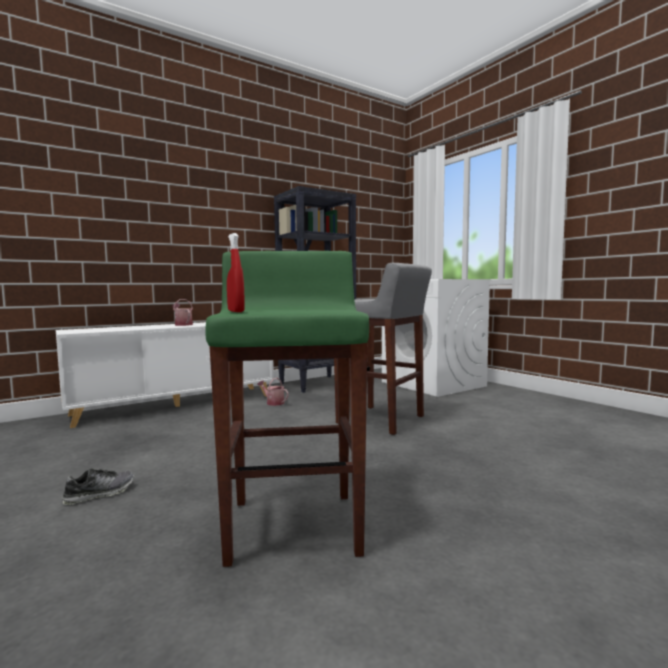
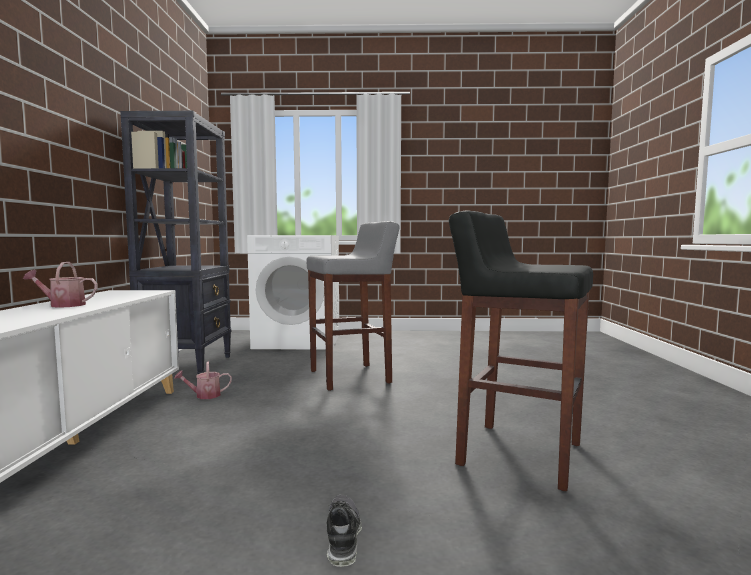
camera: 55 degrees left, 0 degrees up
green stool [205,251,369,567] -> black stool [449,210,593,491]
red spray bottle [227,233,245,312] -> none

